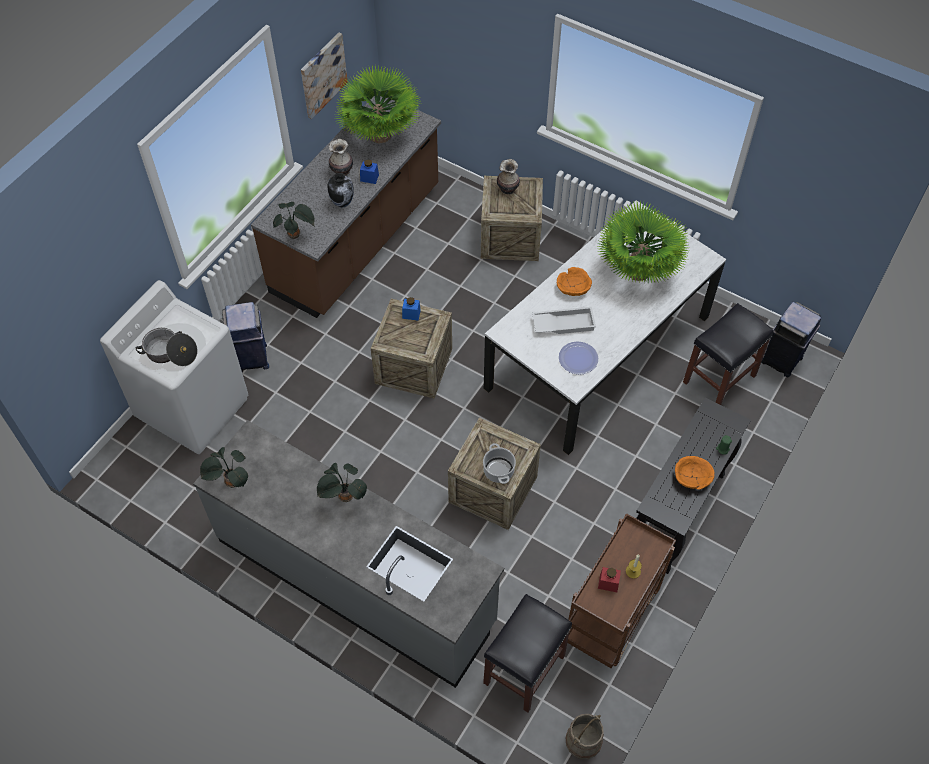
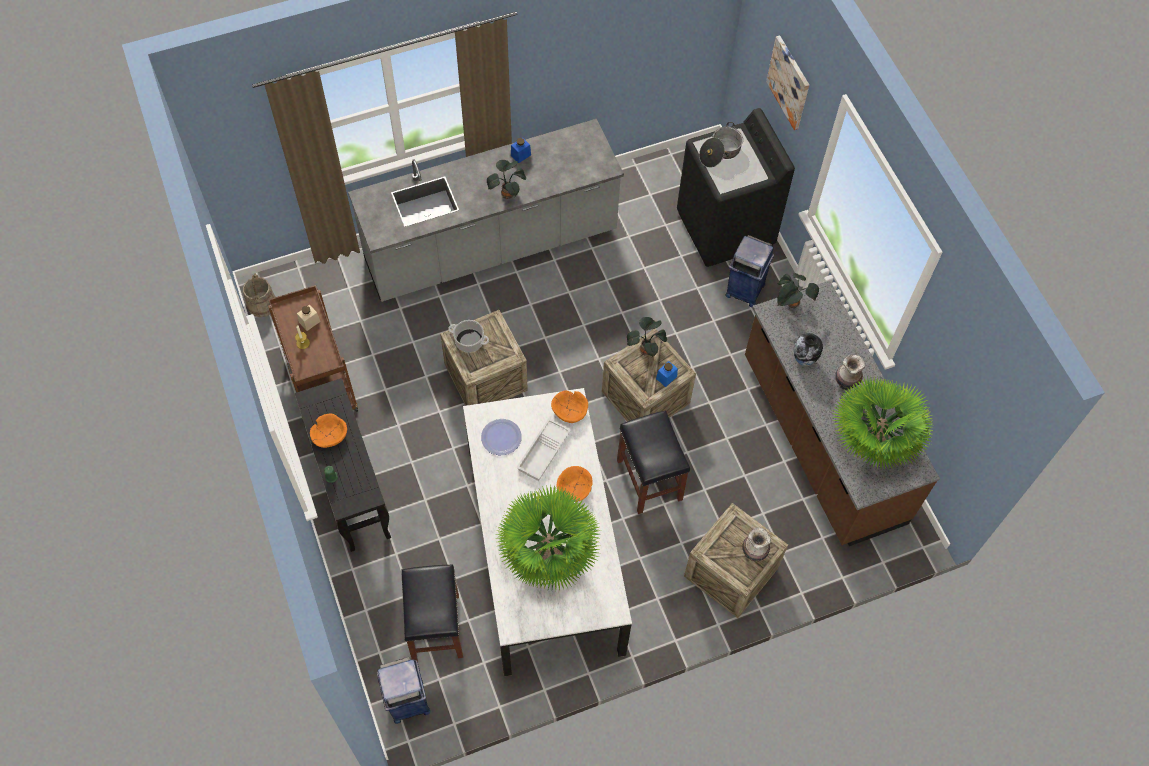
camera: 125 degrees right, 5 degrees up
white washing machine [100,280,248,454] -> black washing machine [677,108,795,267]
potted plant [200,447,248,488] -> potted plant moved to [627,317,667,357]
picture [301,33,348,119] -> picture moved to [766,35,809,130]
blue jar [360,160,379,184] -> blue jar moved to [511,138,531,163]
black stool [483,594,572,713] -> black stool moved to [617,410,690,514]
red jar [598,567,621,592] -> beige jar [297,305,321,331]
none -> orange bowl [551,390,588,423]

